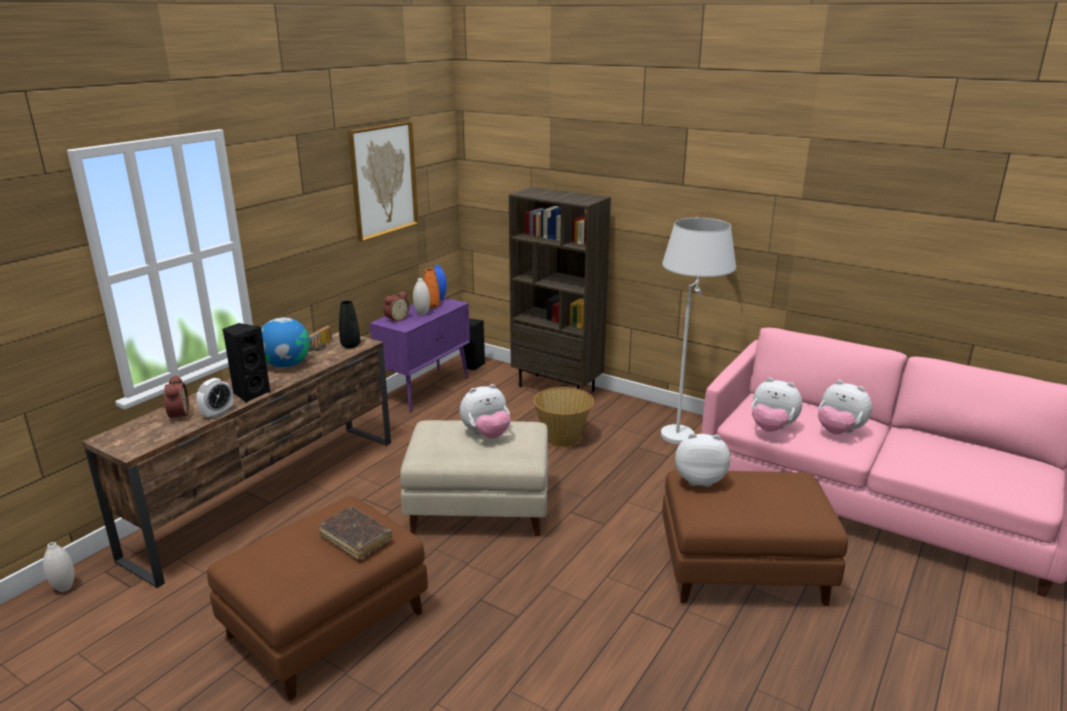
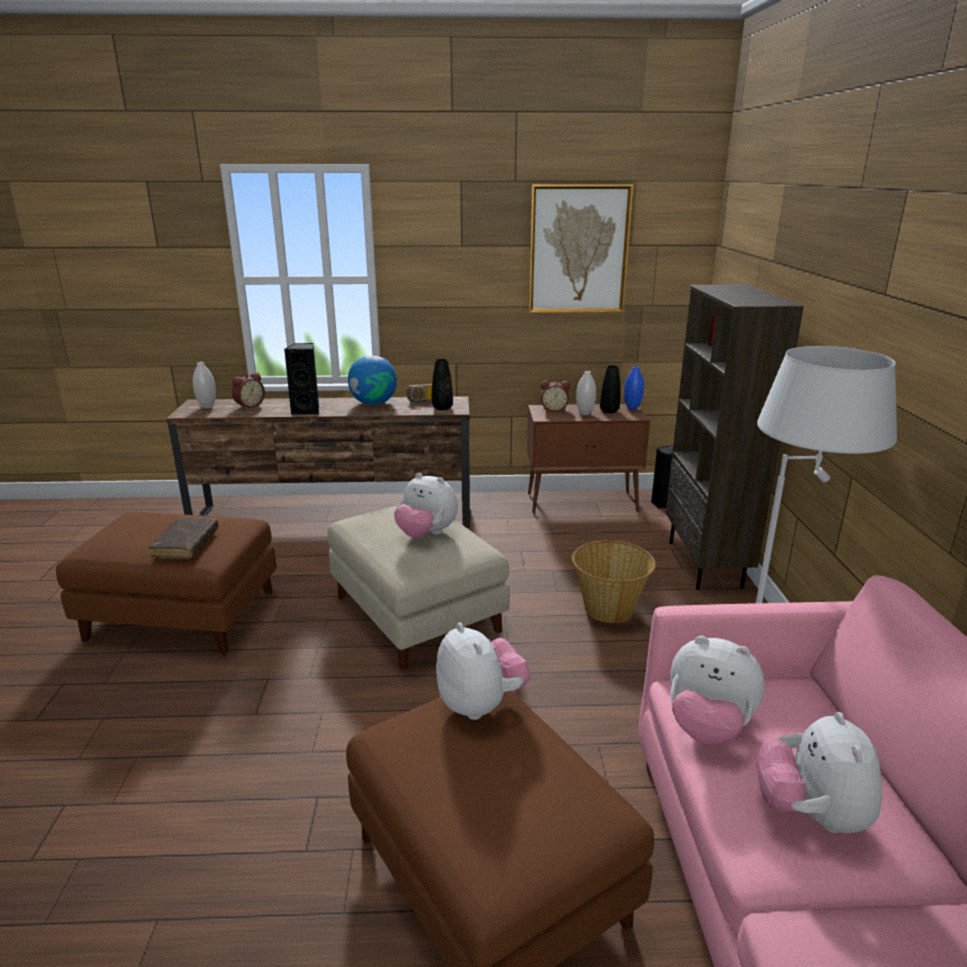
camera: 55 degrees right, 0 degrees up
white vase [43,542,74,592] -> white vase moved to [193,362,216,409]
alarm clock [196,378,233,419] -> none
purple cabinet [370,298,470,412] -> brown cabinet [527,404,650,513]
orange vase [424,268,440,308] -> black vase [600,365,620,413]
plush toy [751,378,803,432] -> plush toy turned 60 degrees counterclockwise [670,636,765,744]

